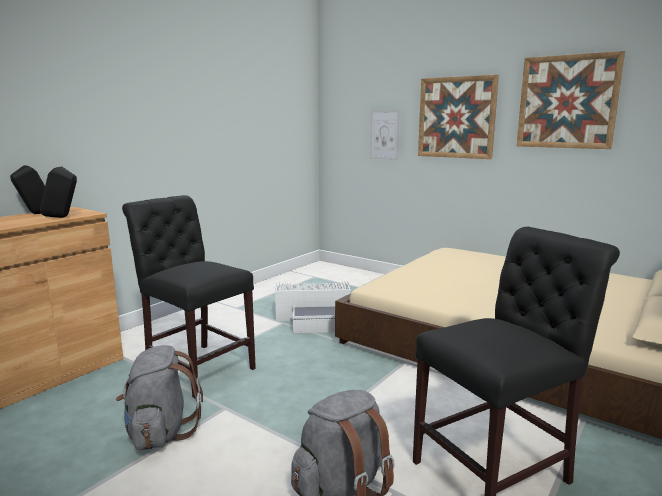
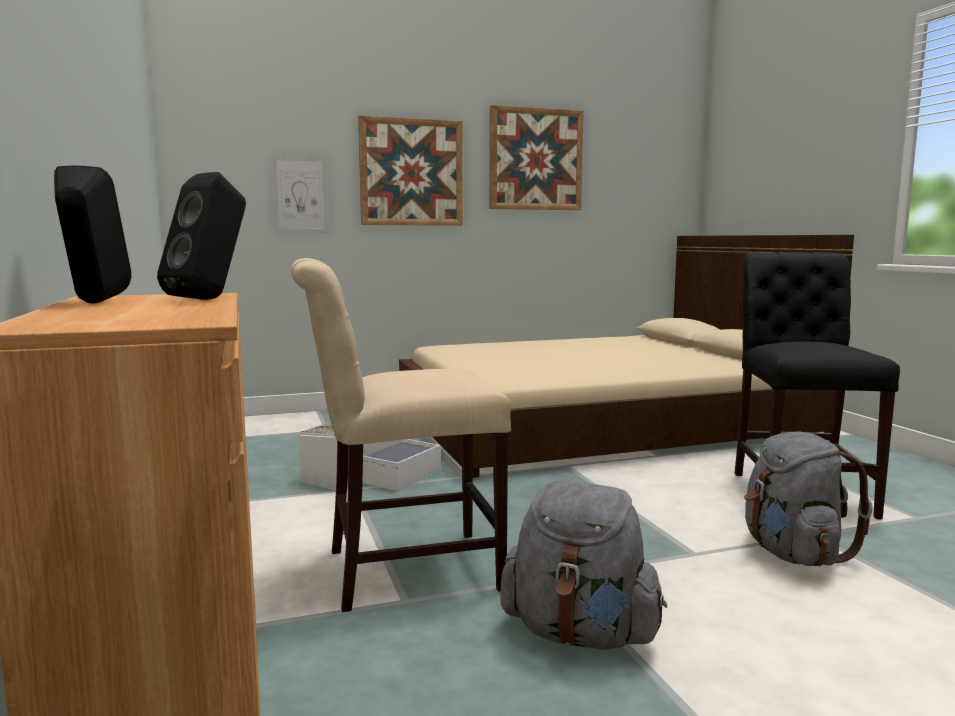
camera: 55 degrees left, 5 degrees down
black chair [122,195,256,398] -> beige chair [291,258,511,612]

